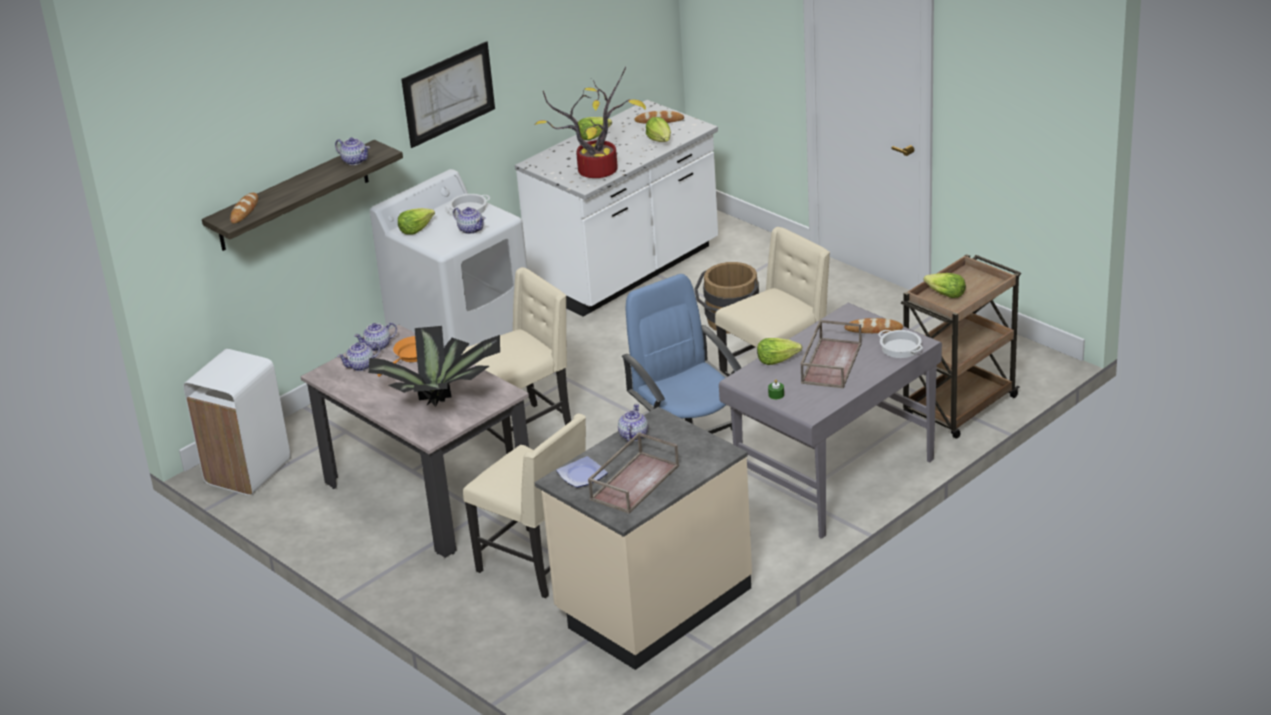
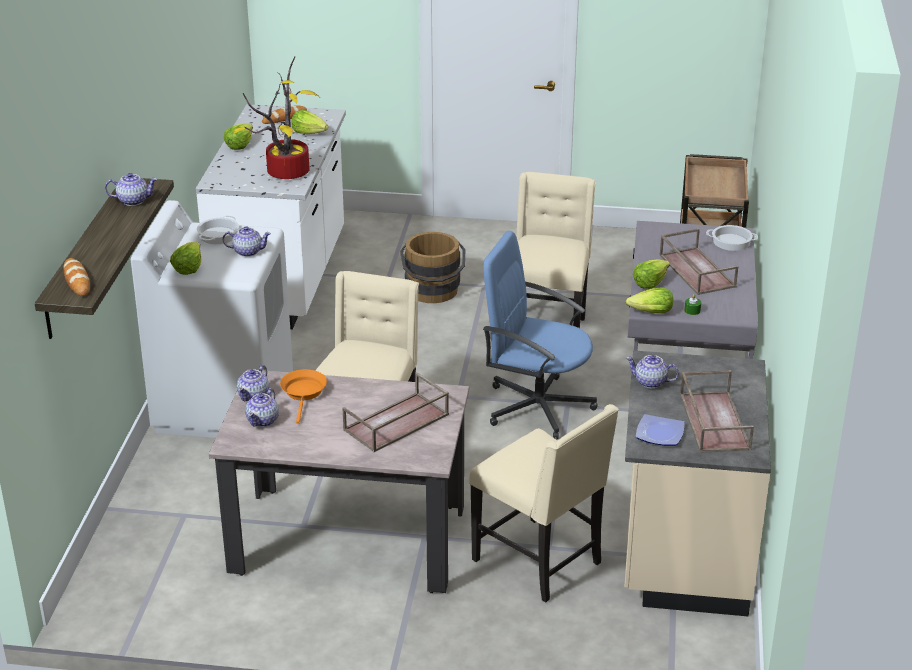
camera: 40 degrees left, 0 degrees up
white trash can [183,349,291,495] -> none
potted plant [368,326,500,407] -> brown tray [342,372,449,452]
picture [401,41,495,148] -> none
beige chair [463,414,586,598] -> beige chair turned 45 degrees clockwise [469,404,619,602]
teapot [618,403,648,442] -> teapot turned 45 degrees counterclockwise [626,355,679,389]
bread [844,318,903,333] -> none
lettuce [923,273,966,298] -> lettuce moved to [626,288,673,314]

